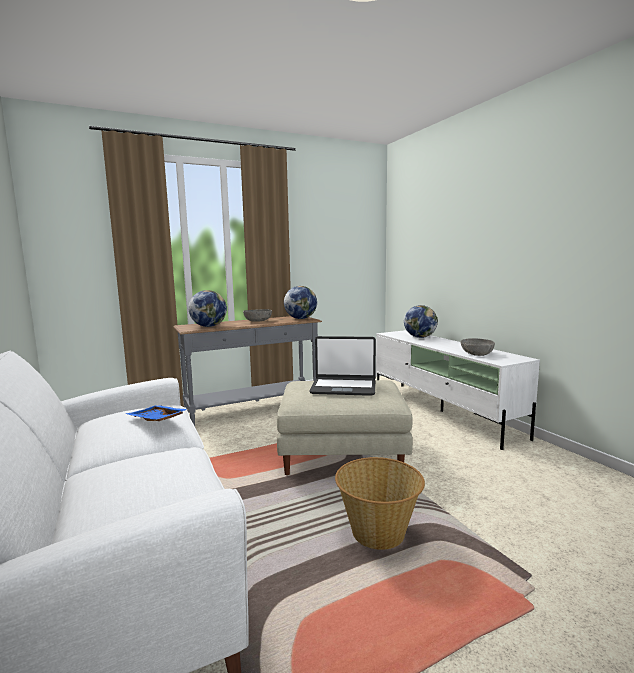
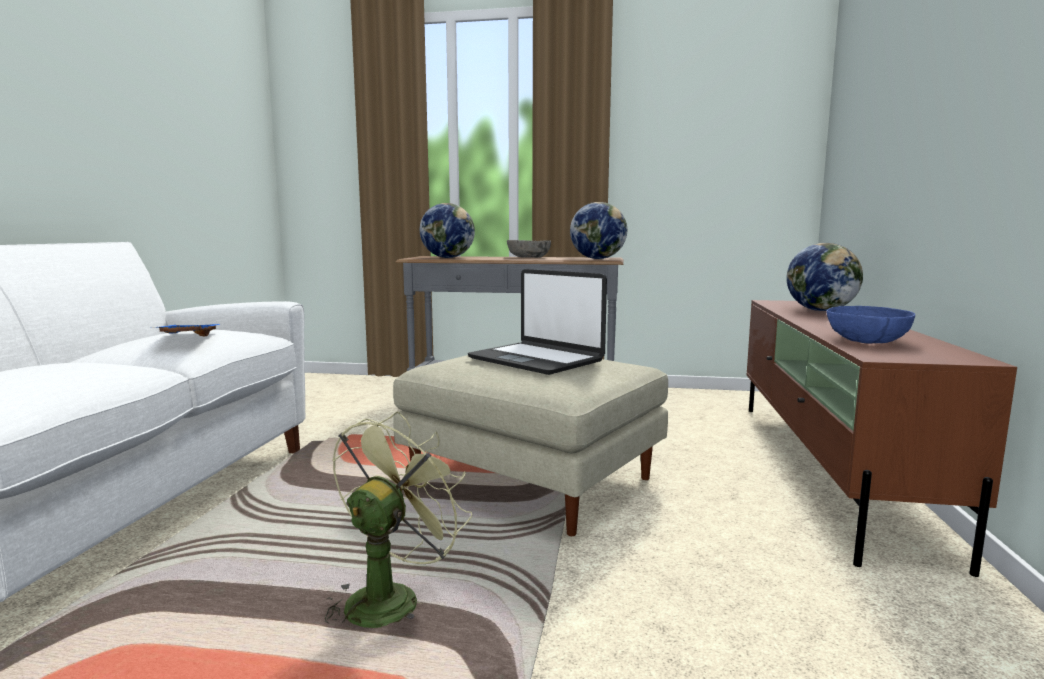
camera: 35 degrees right, 0 degrees up
basket [335,457,425,550] -> green fan [325,412,472,628]
white tv stand [376,330,540,450] -> brown tv stand [747,300,1017,577]
grey bowl [460,338,495,356] -> blue bowl [826,306,915,344]

